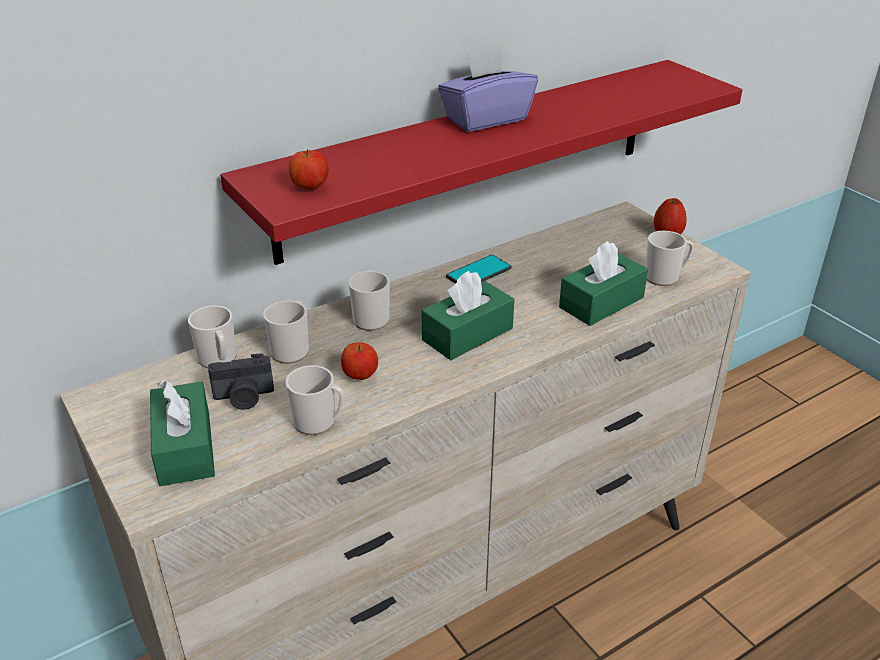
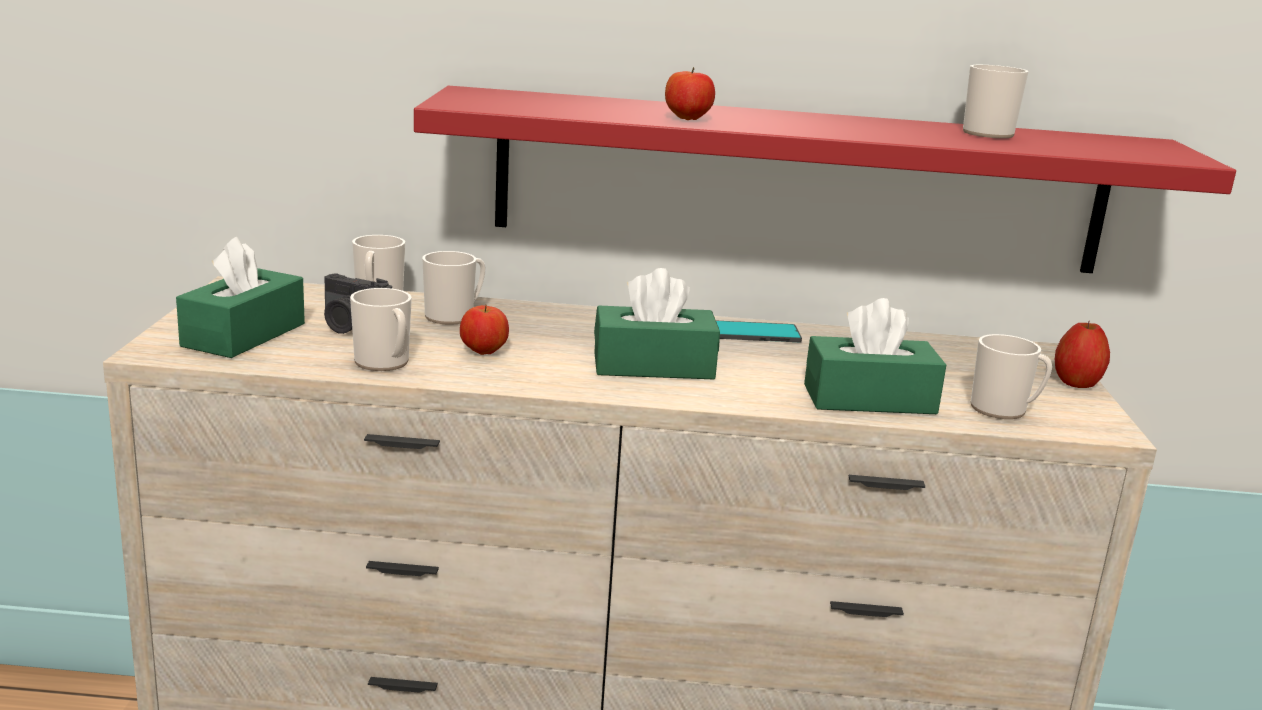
camera: 35 degrees right, 15 degrees down
apple [289,149,329,191] -> apple moved to [665,67,715,120]
mug [348,270,390,331] -> mug moved to [963,65,1029,138]
purple tissue box [438,48,538,132] -> none

